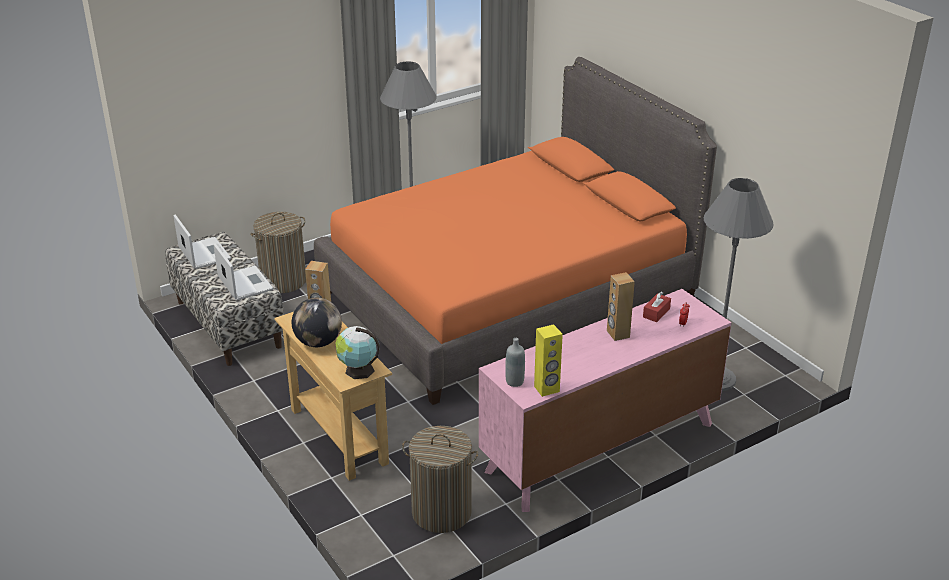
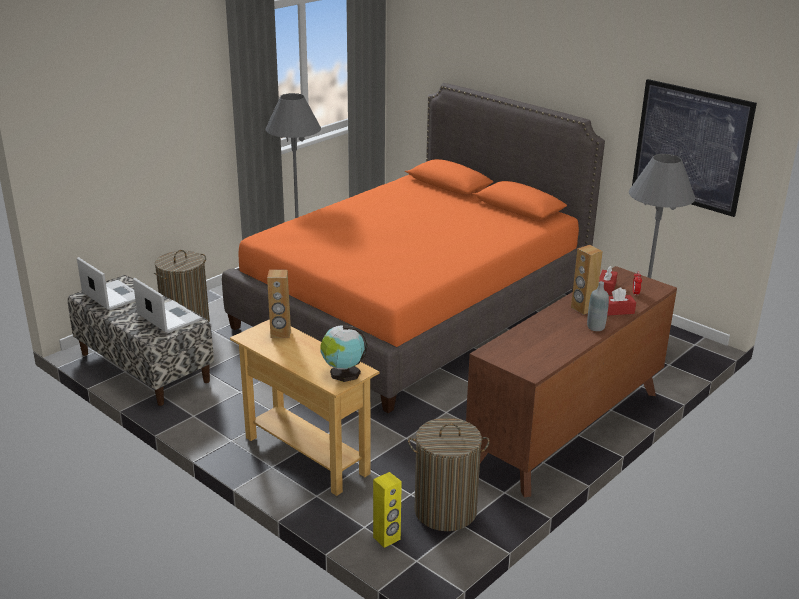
camera: 15 degrees left, 5 degrees down
globe [292,298,342,347] -> none
pink dresser [479,289,732,512] -> brown dresser [466,266,677,498]
grey bottle [505,338,525,387] -> grey bottle moved to [587,281,609,331]
yellow speaker [534,324,563,397] -> yellow speaker moved to [373,472,402,548]
none -> red tissue box [607,288,636,316]
none -> picture [632,79,757,217]

